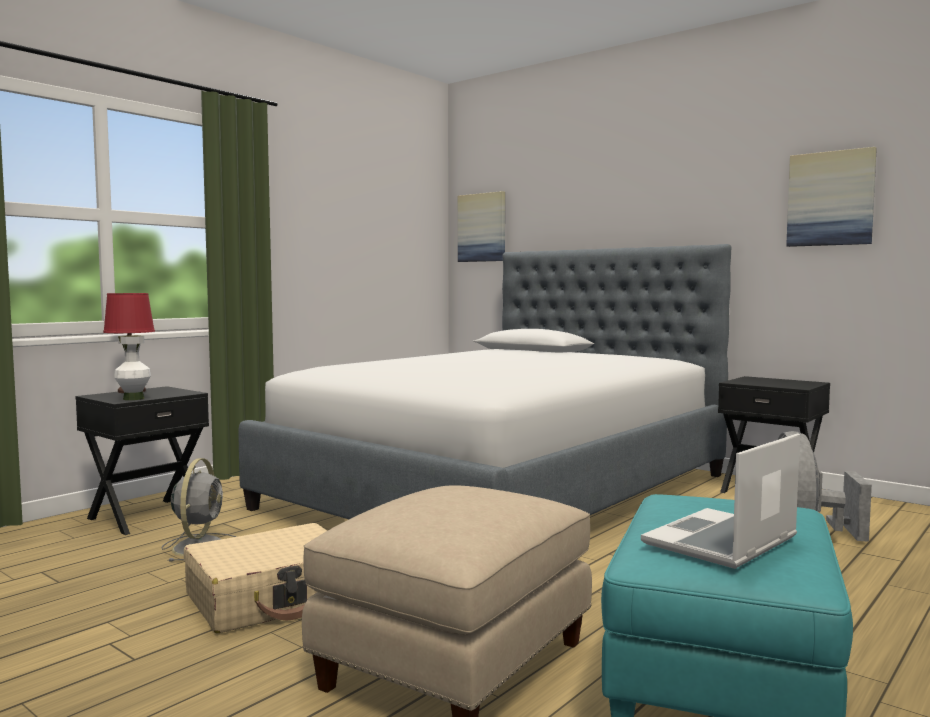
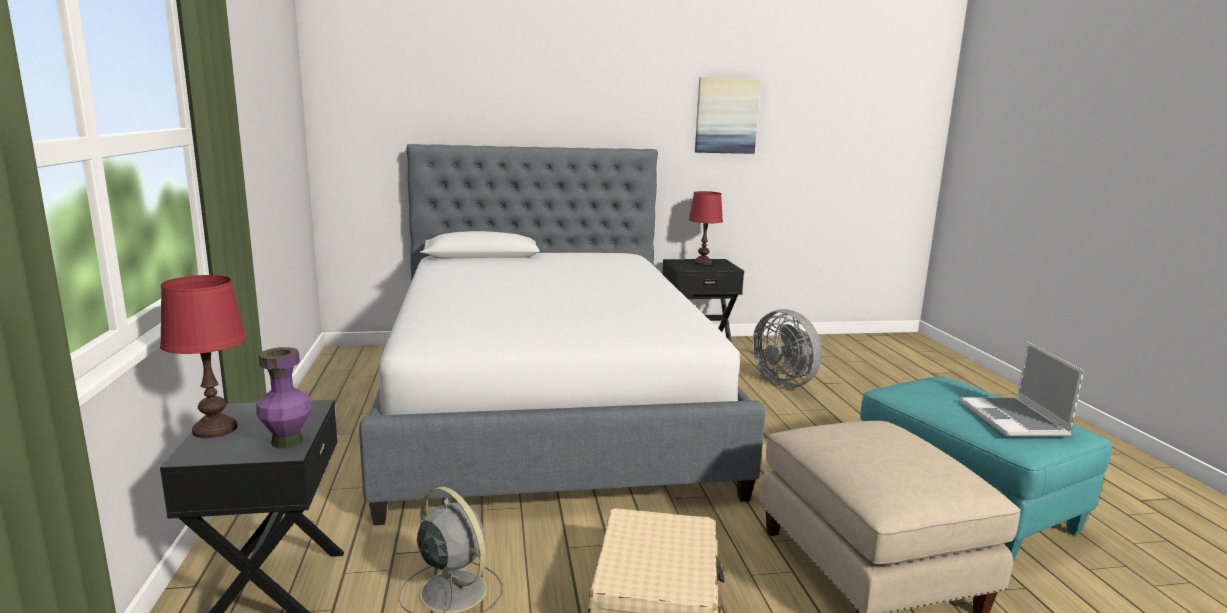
camera: 50 degrees left, 10 degrees up
white vase [114,335,151,400] -> purple vase [256,347,312,448]
picture [458,191,505,262] -> none
none -> red table lamp [689,191,723,265]

